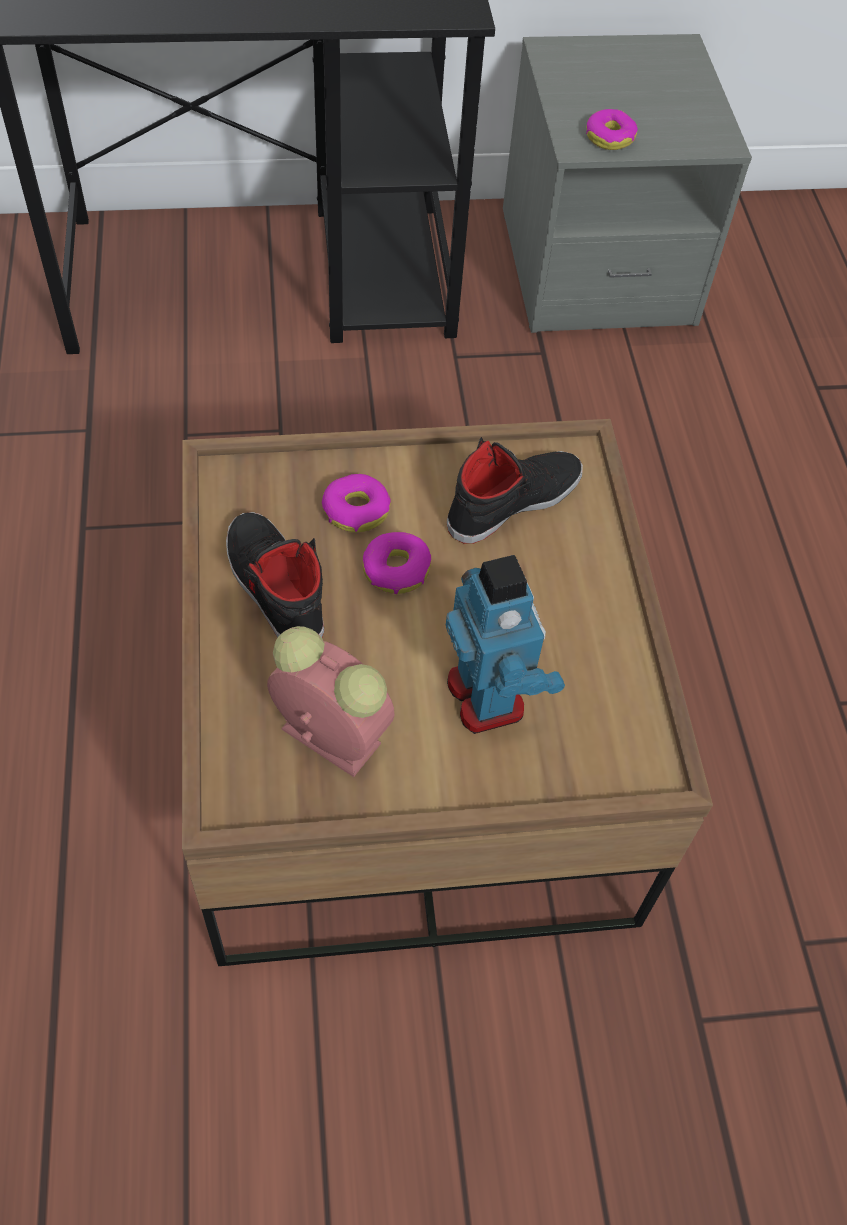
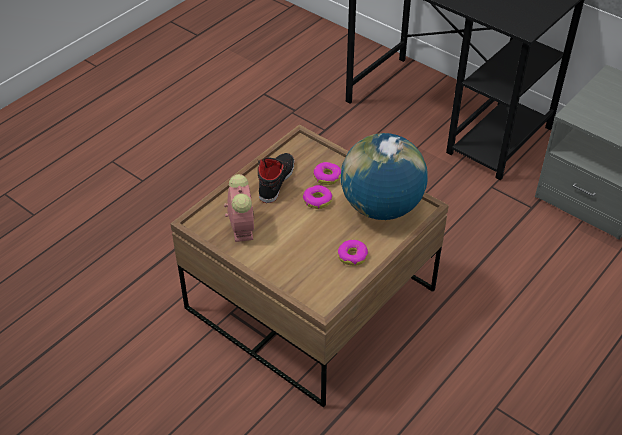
camera: 50 degrees right, 10 degrees down
toy robot [446,555,565,734] -> none
black shoe [447,437,583,544] -> globe [341,133,427,220]
donut [586,109,638,150] -> donut moved to [338,240,368,266]

